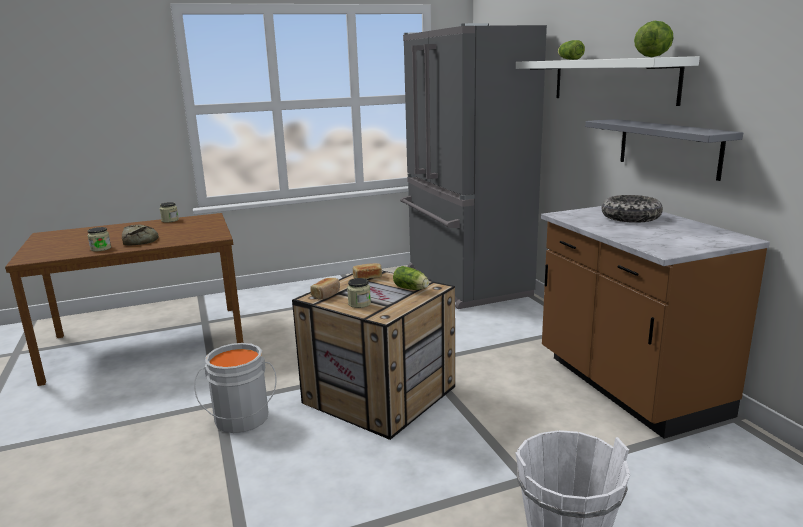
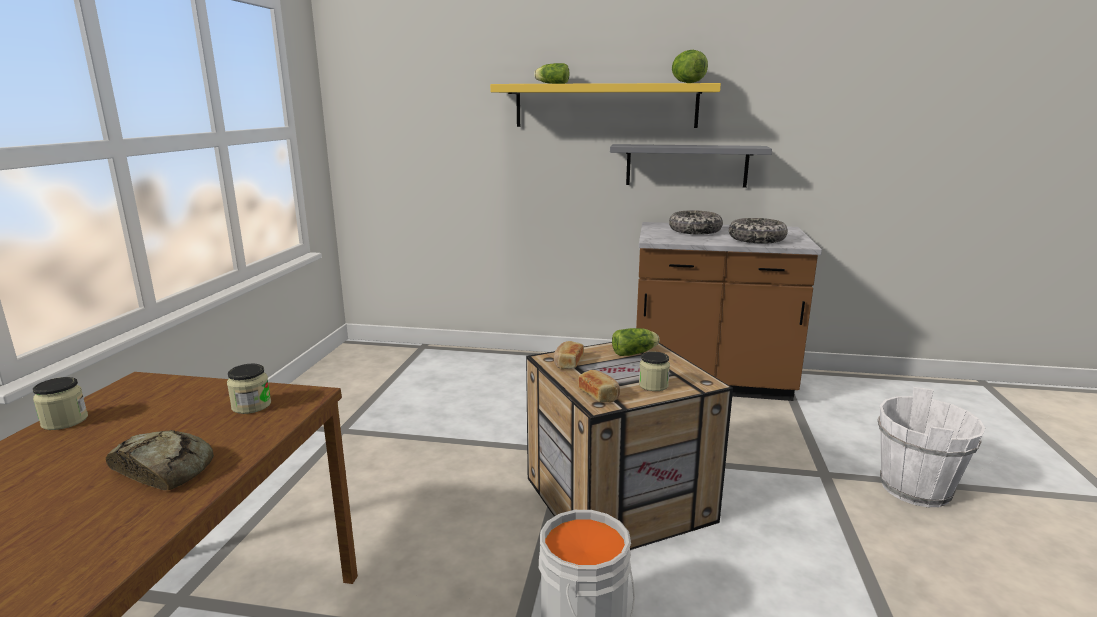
camera: 60 degrees left, 0 degrees up
jar [88,227,111,251] -> jar moved to [227,364,271,414]
grey fridge [400,23,547,309] -> none
white shelf [516,56,700,106] -> yellow shelf [490,83,721,128]
none -> bowl [729,218,788,244]

